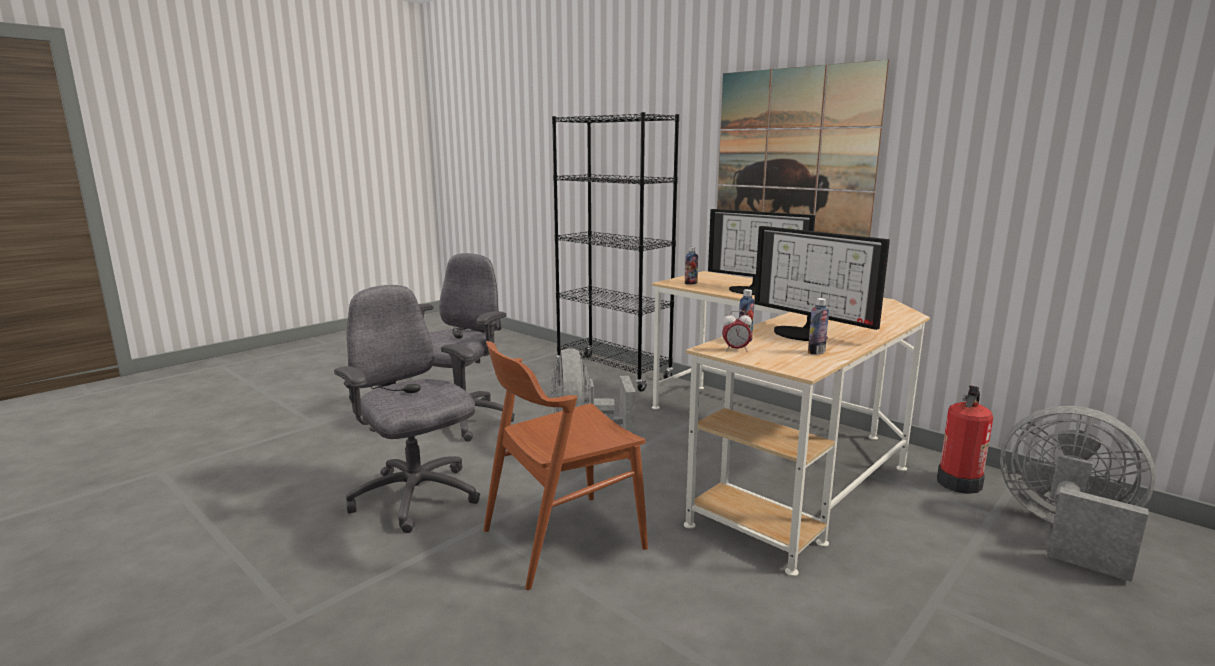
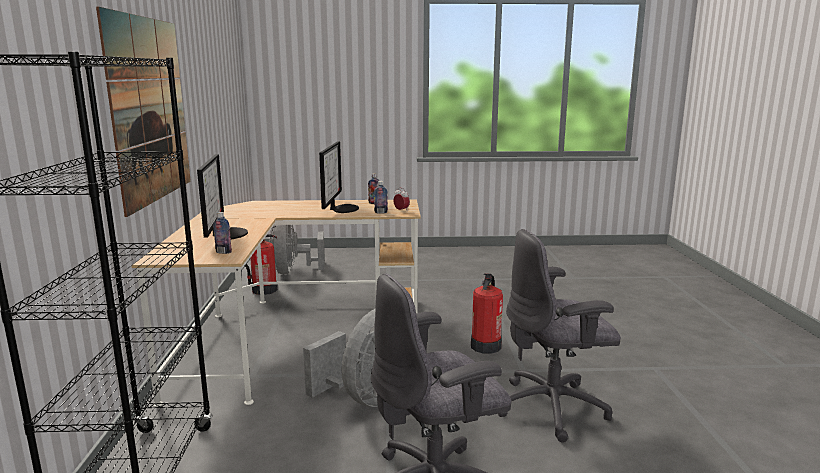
camera: 135 degrees left, 0 degrees up
grey office chair [334,285,480,533] -> grey office chair turned 75 degrees clockwise [498,229,621,443]
brown chair [483,341,648,590] -> fire extinguisher [471,273,503,354]

